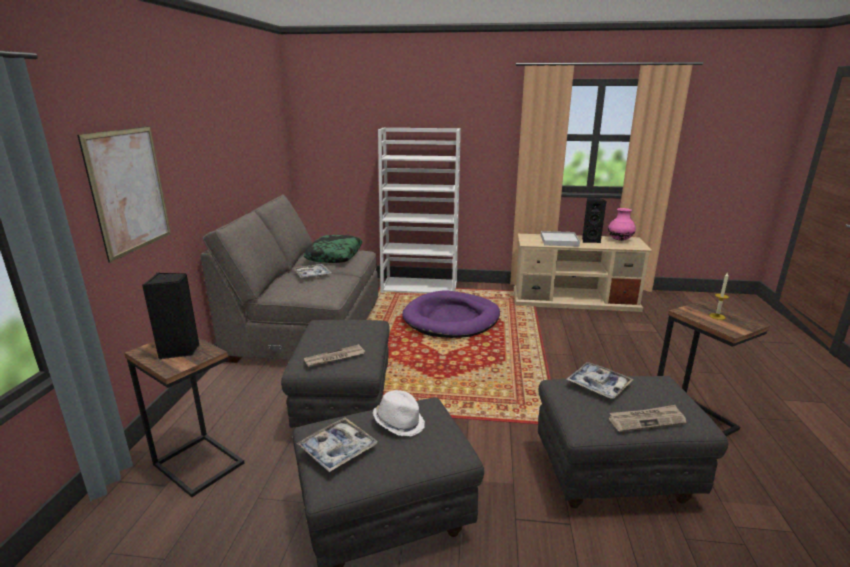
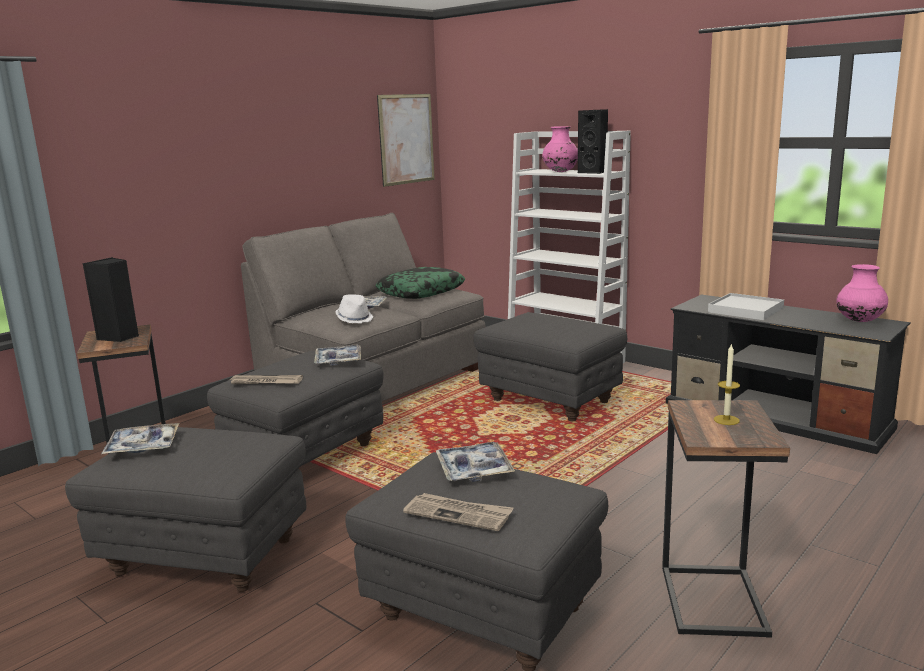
camera: 35 degrees right, 5 degrees down
picture [77,126,171,262] -> picture moved to [377,94,435,187]
white hat [373,390,425,436] -> white hat moved to [335,294,374,323]
purple dog bed [402,290,500,338] -> grey ottoman [474,312,627,421]
beige tv stand [514,234,652,312] -> black tv stand [666,294,911,454]
black speaker [582,197,606,243] -> black speaker moved to [578,109,608,174]
none -> tray [314,345,361,366]
none -> pink vase [542,126,578,172]

